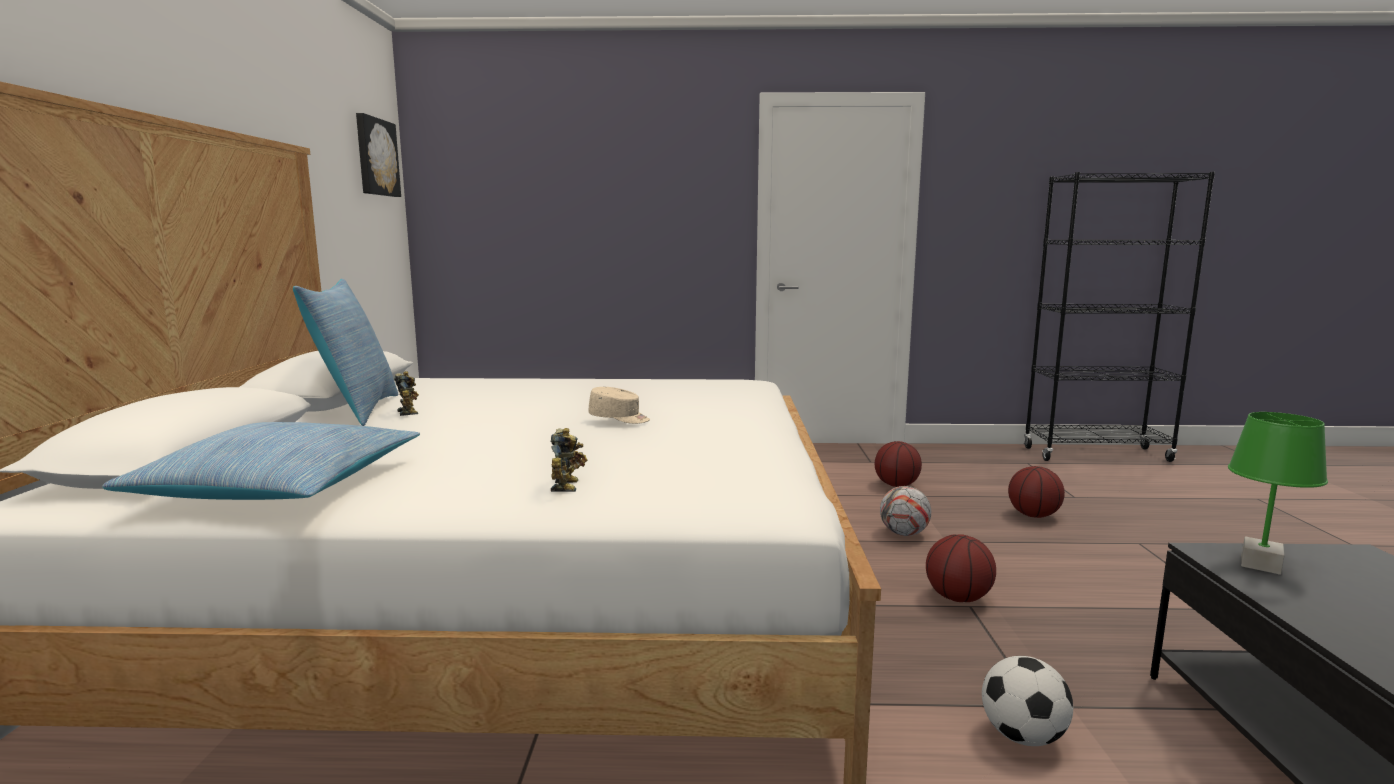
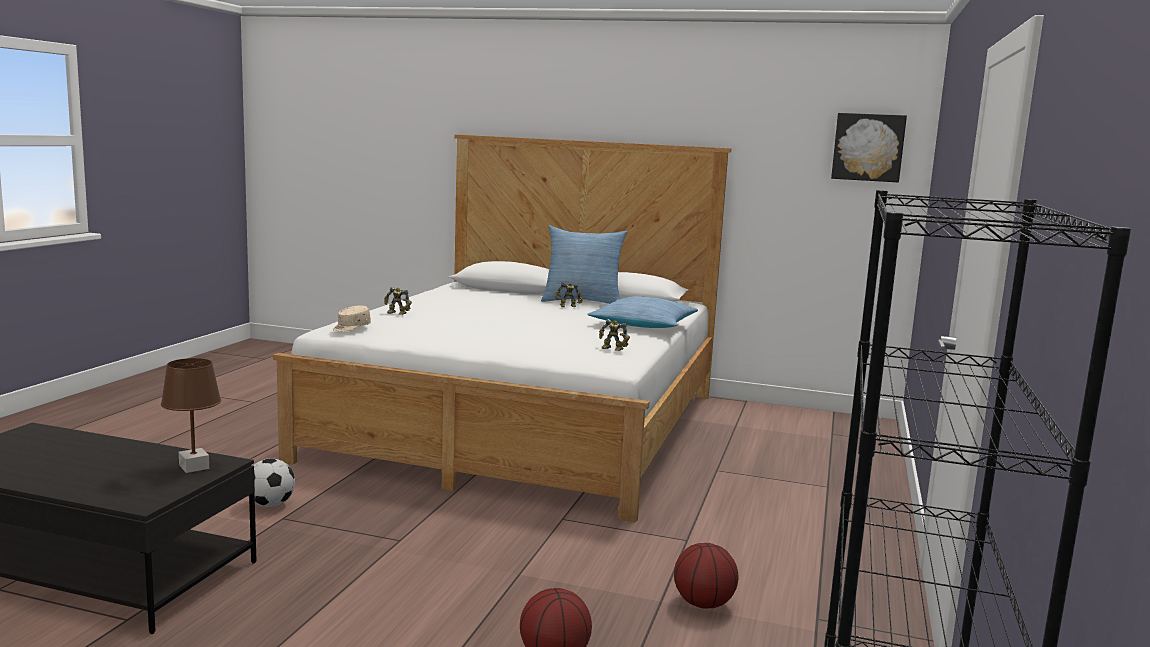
camera: 105 degrees right, 0 degrees up
pillow [102,422,420,500] -> pillow moved to [587,296,698,328]
beige cap [589,387,650,424] -> beige cap moved to [332,306,371,331]
football [880,486,931,536] -> none
basketball [926,534,996,602] -> none
green table lamp [1228,412,1328,575] -> brown table lamp [161,358,221,473]
none -> toy robot [599,319,630,351]

